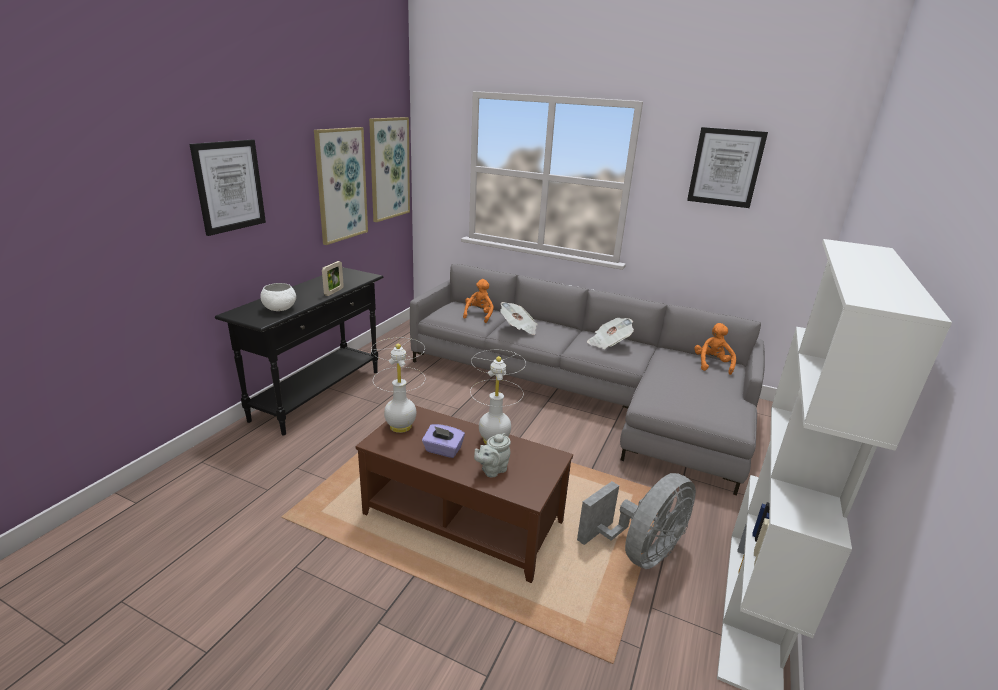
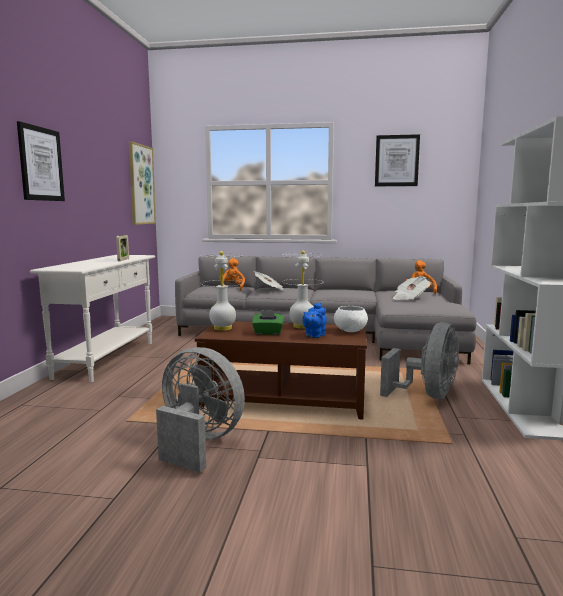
camera: 15 degrees left, 15 degrees down
black console table [215,267,383,436] -> white console table [30,255,155,382]
white bowl [260,283,296,311] -> white bowl moved to [334,306,368,332]
picture [314,127,368,245] -> none
purple tissue box [422,424,465,458] -> green tissue box [252,310,284,335]
grey teapot [474,433,511,478] -> blue teapot [303,303,327,338]
newspaper [587,318,634,349] -> newspaper moved to [393,276,431,300]
none -> grey fan [156,347,245,473]

